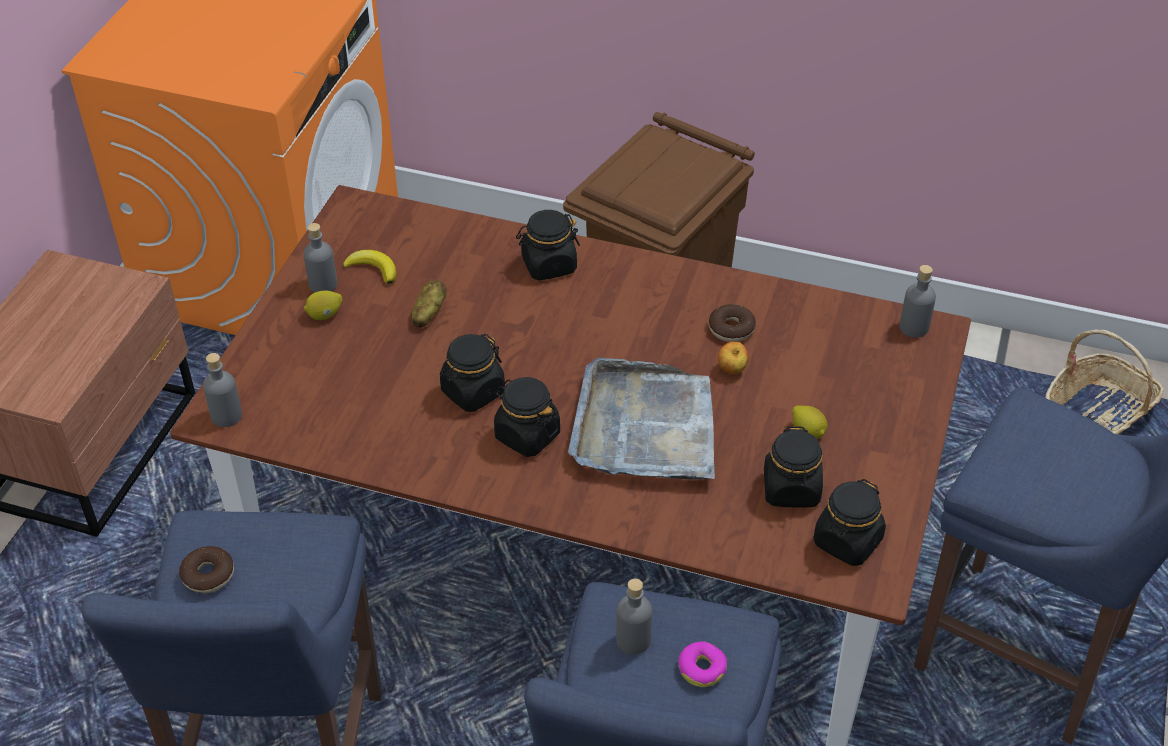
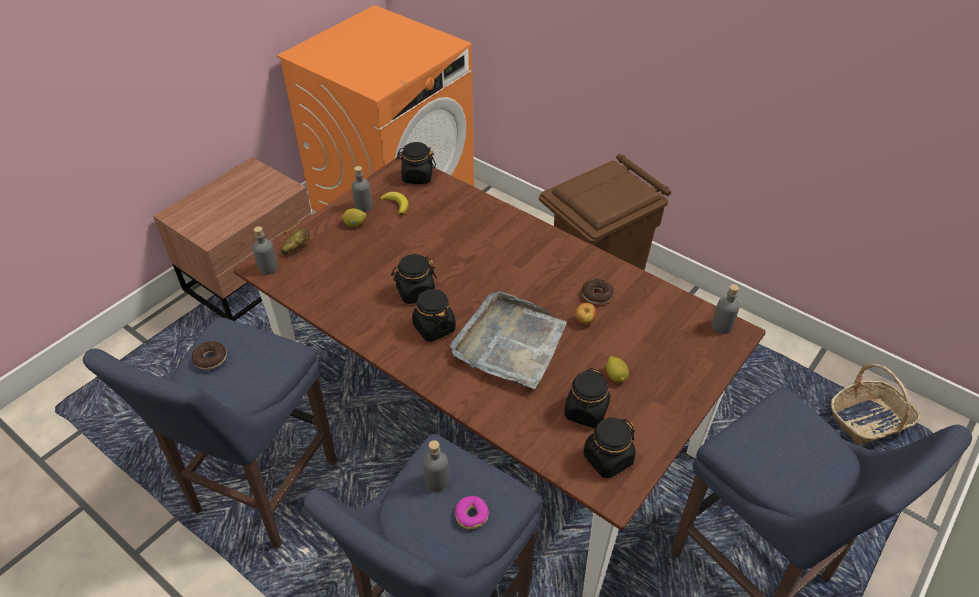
camera: 20 degrees right, 0 degrees up
potato [412,280,447,328] -> potato moved to [281,227,310,255]
black jar [516,210,580,280] -> black jar moved to [396,142,436,184]

